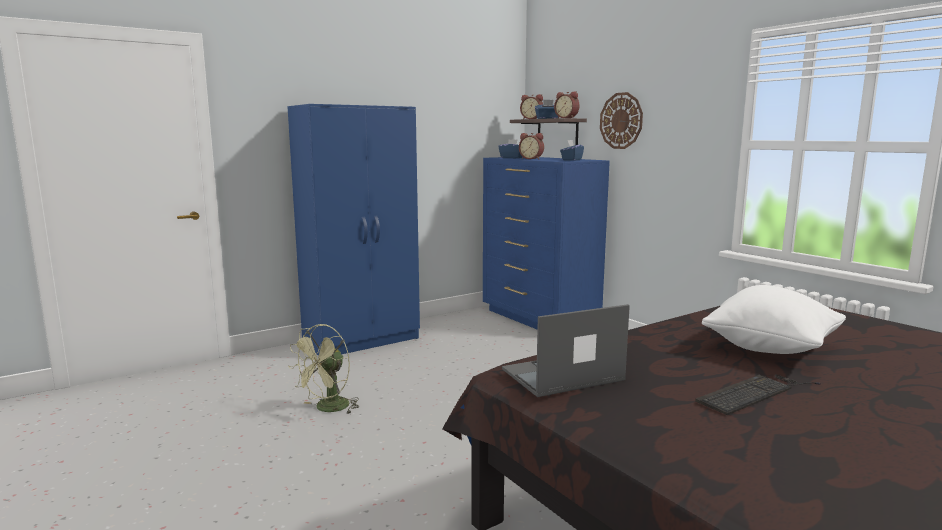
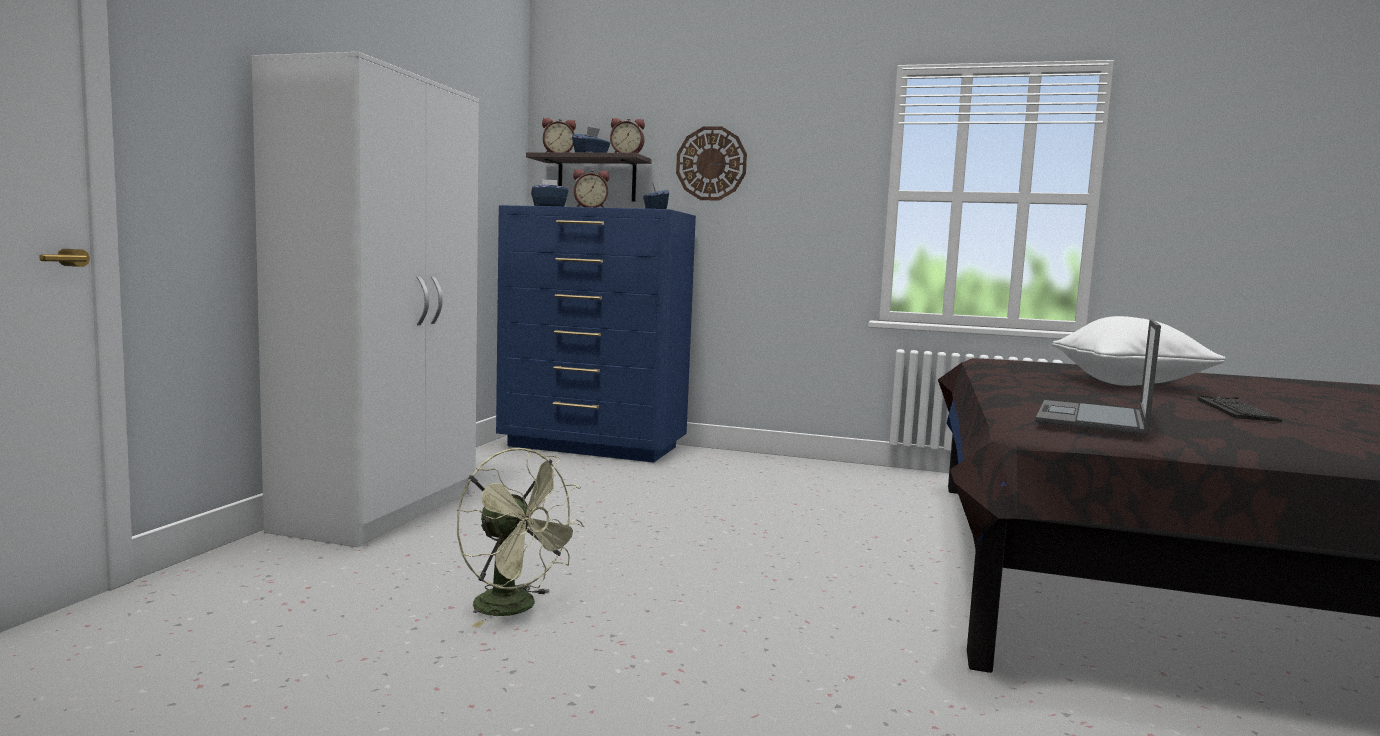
camera: 40 degrees left, 5 degrees down
blue wardrobe [287,104,420,356] -> white wardrobe [252,52,479,547]
green fan [288,324,359,414] -> green fan turned 45 degrees counterclockwise [457,448,584,628]

